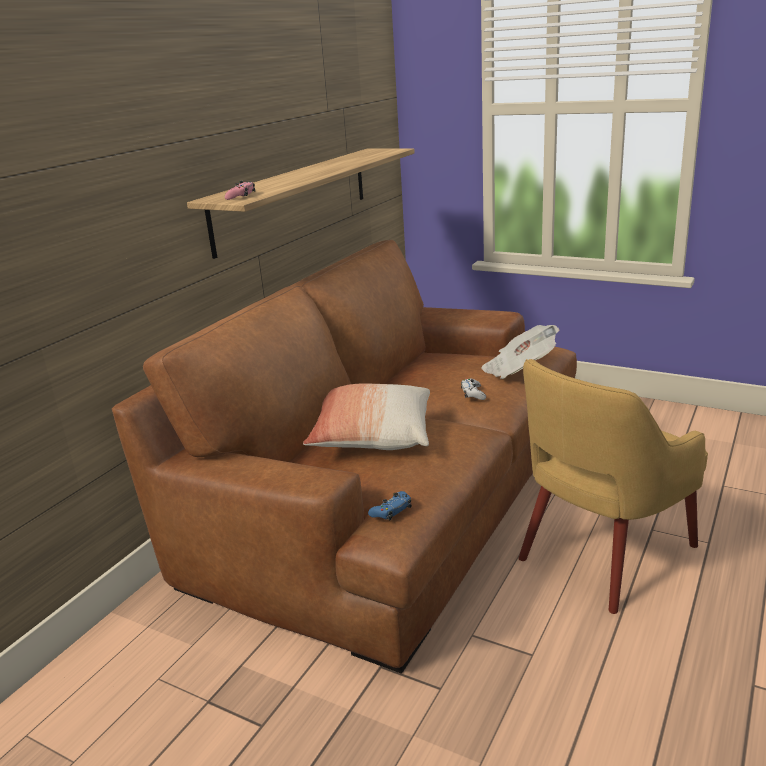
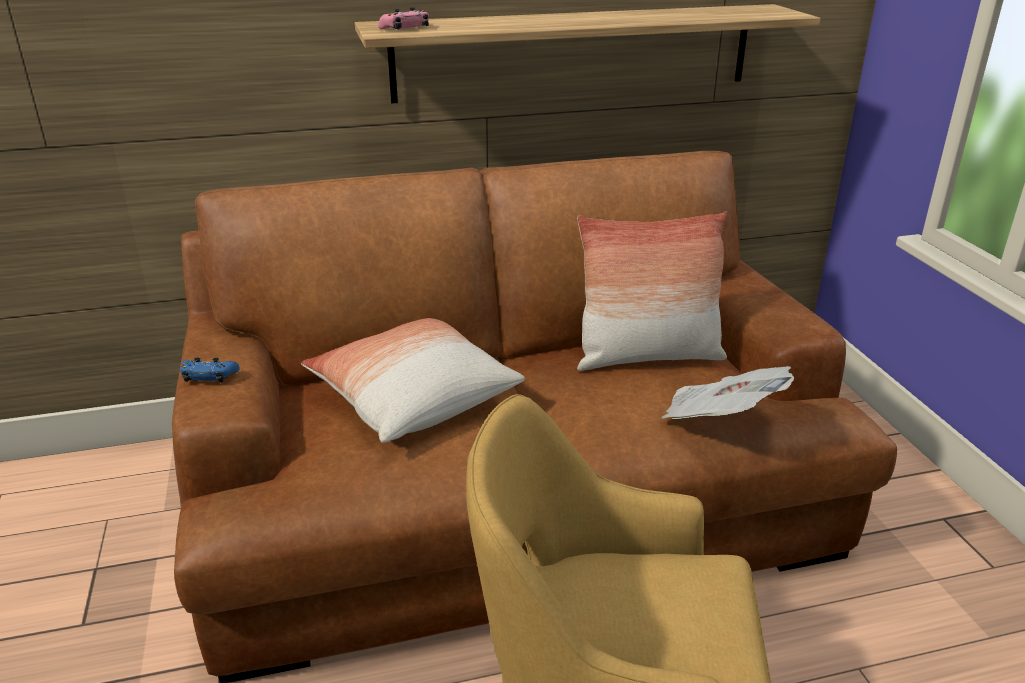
camera: 45 degrees right, 5 degrees up
blue game controller [368,491,412,520] -> blue game controller moved to [180,357,240,383]
white game controller [461,379,486,400] -> none
none -> pillow [577,211,727,371]

